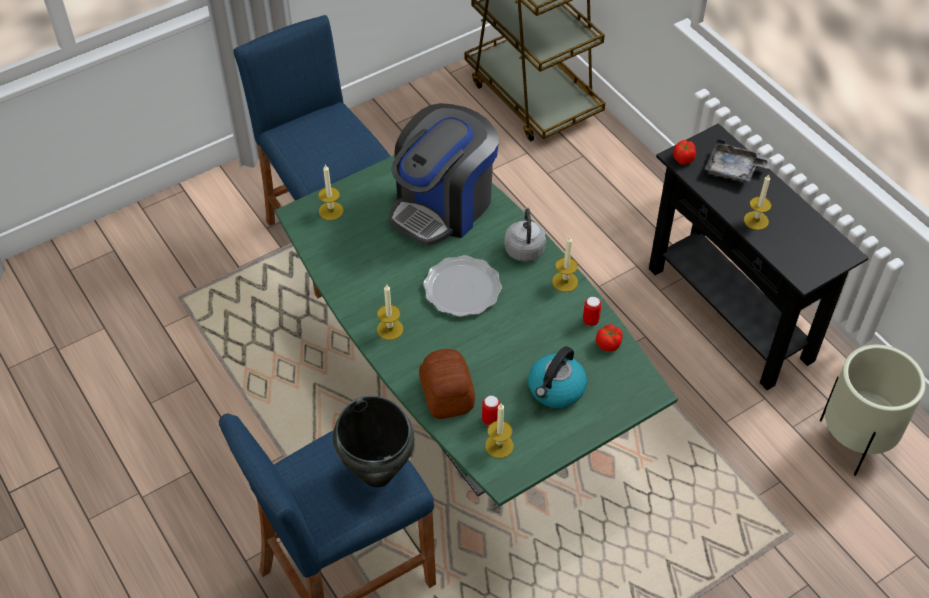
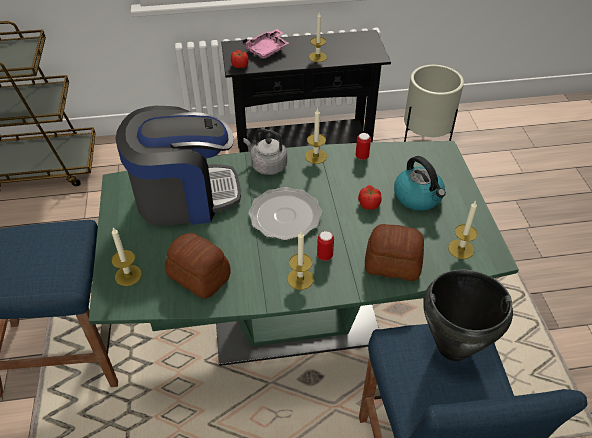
camera: 65 degrees left, 5 degrees down
coffee machine [388,103,499,246] -> coffee machine turned 75 degrees counterclockwise [115,106,241,226]
can [482,396,500,426] -> can moved to [317,231,334,261]
tomato [596,325,623,351] -> tomato moved to [358,185,382,210]
grey tray [705,139,772,182] -> pink tray [242,29,289,58]
none -> bread [165,233,231,299]

